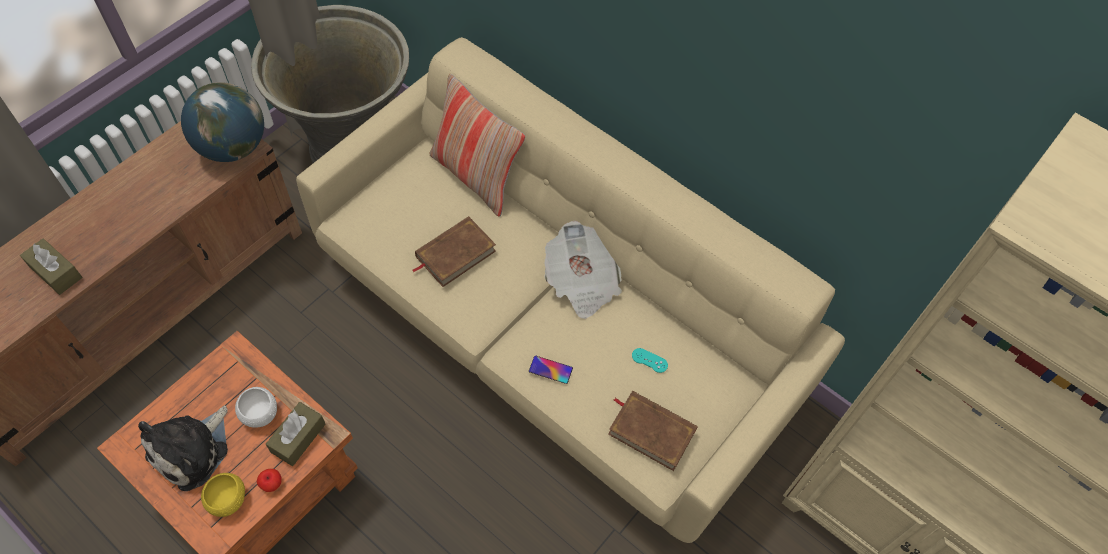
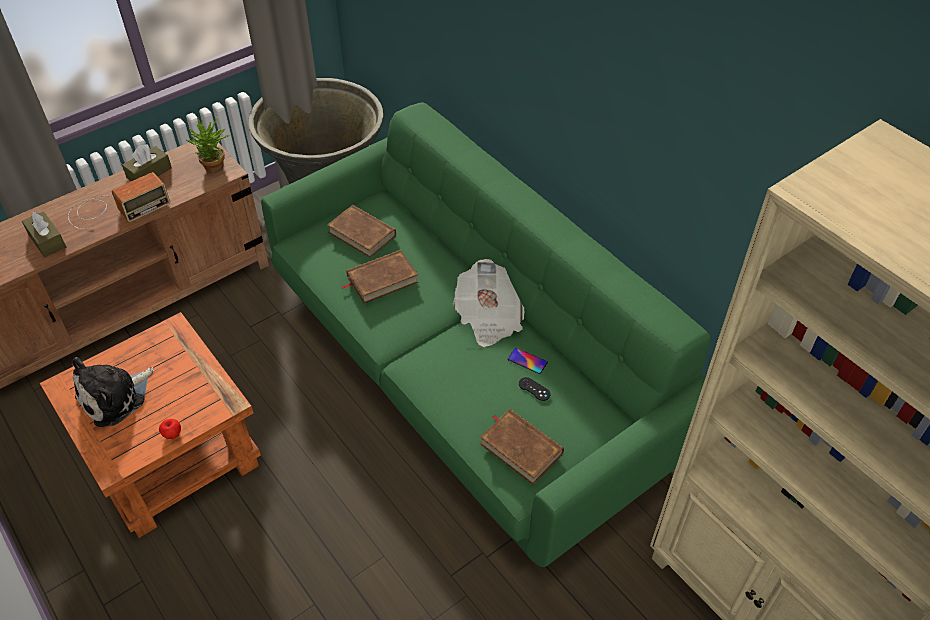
camera: 15 degrees right, 10 degrees down
globe [181,82,264,162] -> potted plant [187,117,229,173]
yellow bowl [201,473,245,517] -> none
white bowl [235,387,277,428] -> none
brown tissue box [266,402,326,466] -> brown tissue box moved to [122,144,172,181]
beige sofa [296,37,845,543] -> green sofa [261,103,710,567]
pillow [430,74,525,216] -> none
phone [529,356,573,384] -> phone moved to [508,348,548,374]
turquoise game controller [632,348,668,373] -> black game controller [519,377,550,401]
none -> radio [68,172,170,230]
none -> brown book [327,205,396,258]

